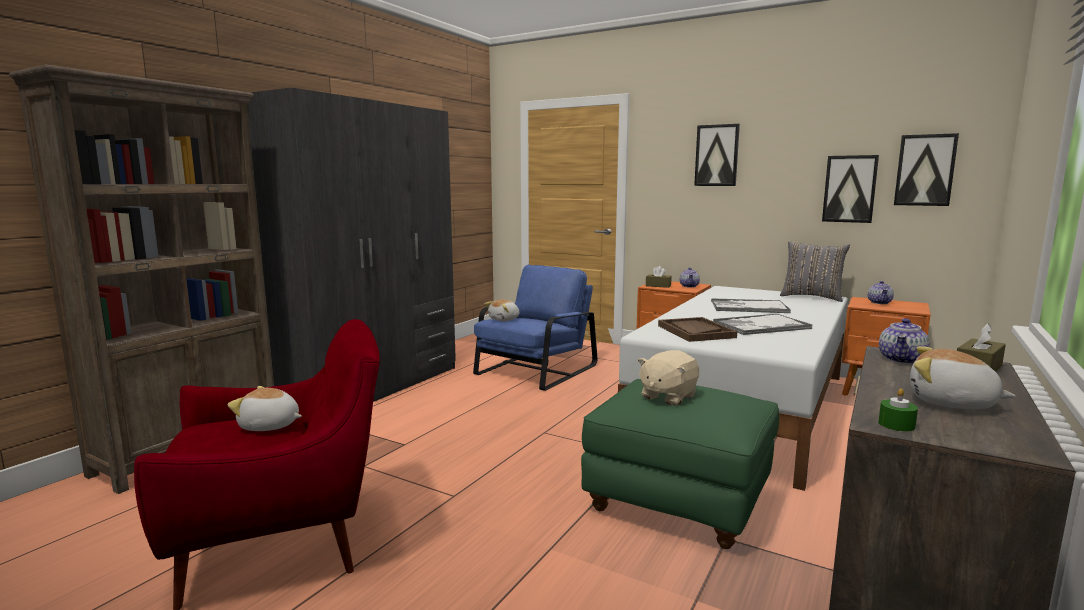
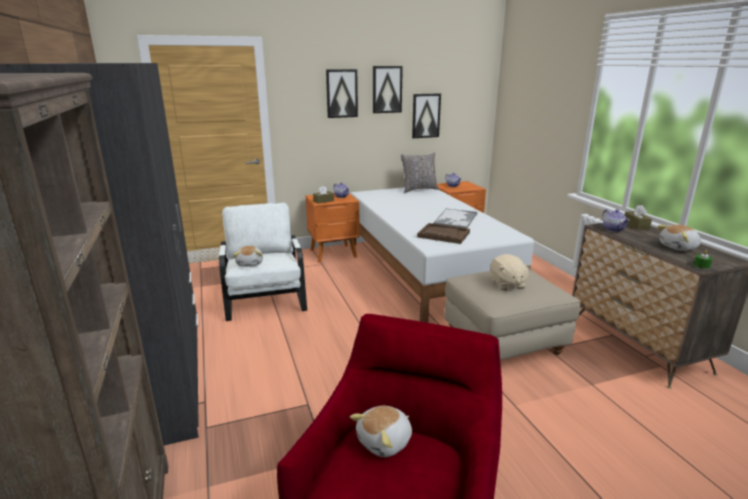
camera: 50 degrees left, 10 degrees up
blue armchair [473,265,598,391] -> white armchair [219,203,307,321]
green ottoman [581,379,779,549] -> beige ottoman [444,269,581,360]
tray [711,298,791,313] -> none
picture [894,133,959,206] -> picture moved to [373,66,403,113]

